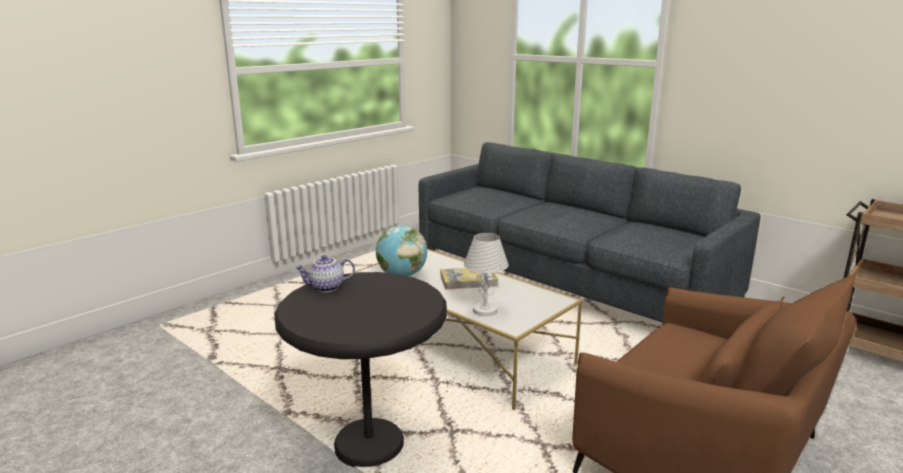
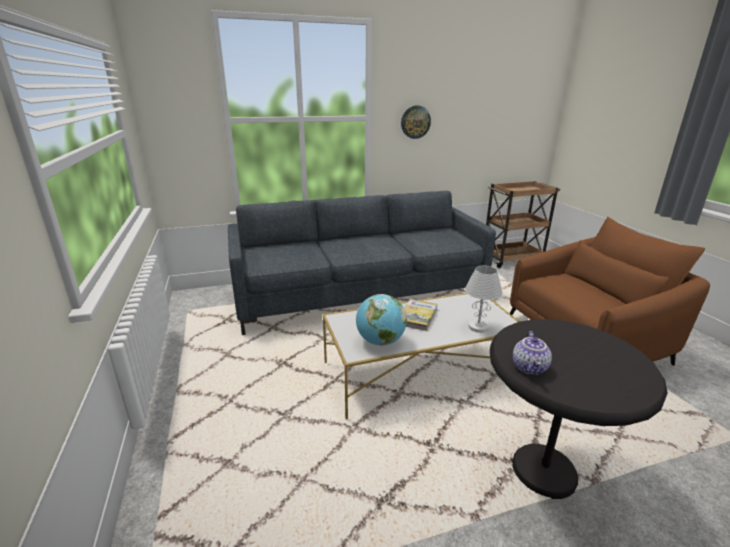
camera: 60 degrees left, 5 degrees up
none -> wall clock [401,106,431,139]

